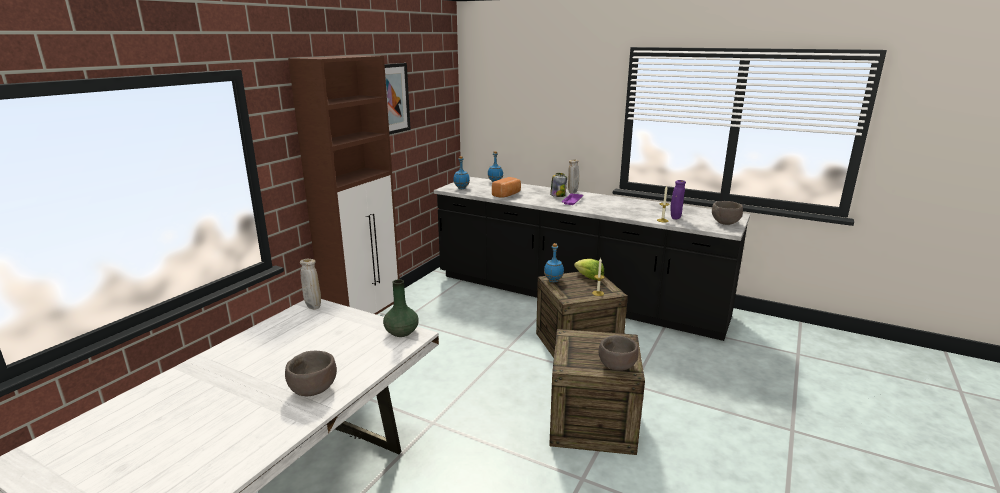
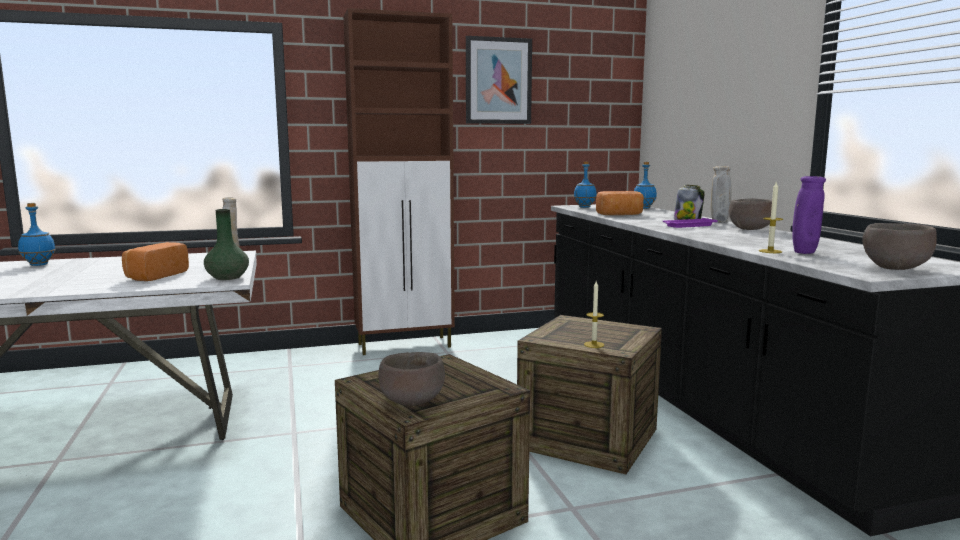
camera: 45 degrees right, 10 degrees down
brown bowl [285,351,337,396] -> brown bowl moved to [729,198,772,230]
blue bottle [544,243,564,283] -> blue bottle moved to [18,203,56,266]
lettuce [574,259,604,280] -> none
none -> bread [122,242,189,281]

